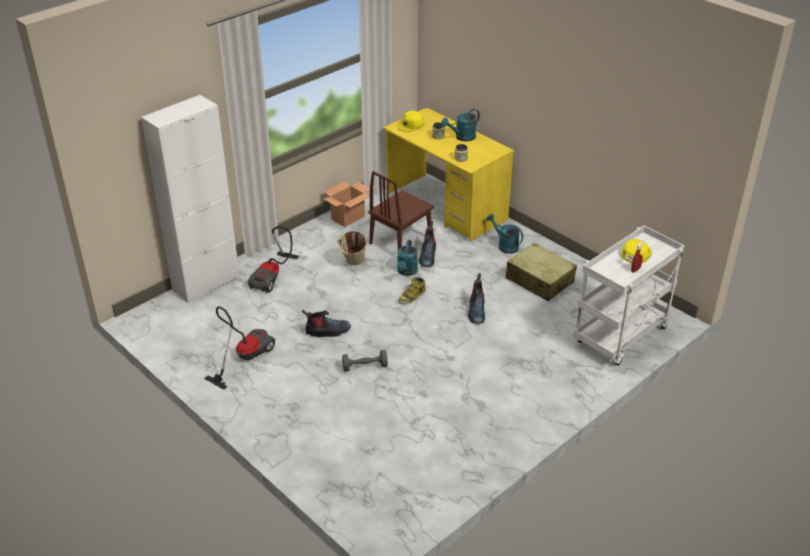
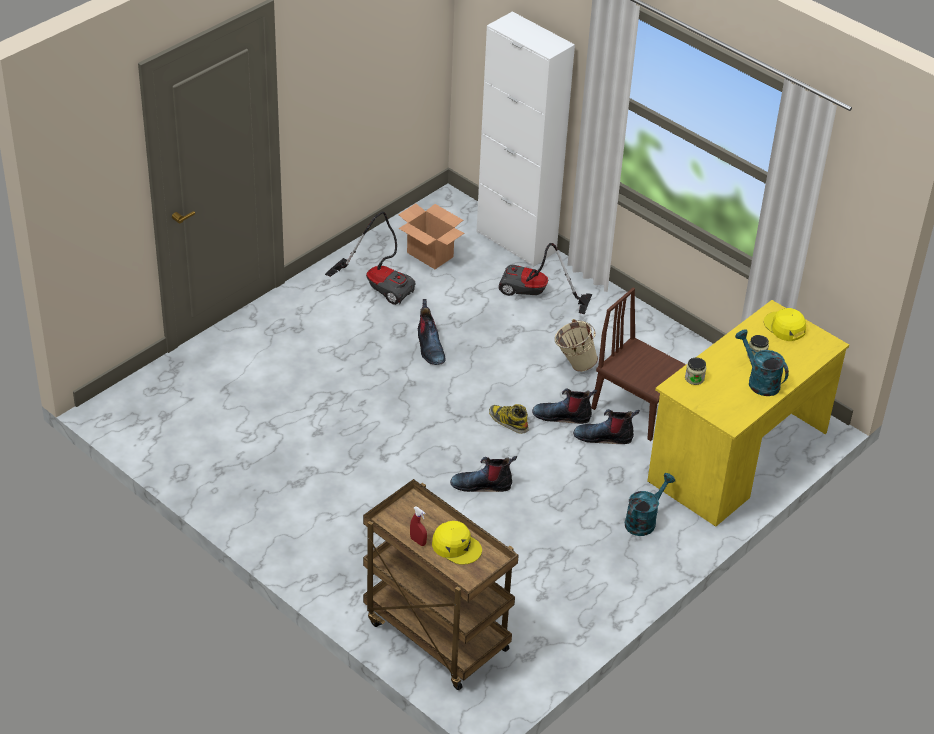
camera: 85 degrees right, 5 degrees up
cardboard box [324,181,370,227] -> cardboard box moved to [399,203,465,269]
grey dumbbell [342,350,388,372] -> none
turquoise watering can [397,240,418,276] -> boot [532,389,597,424]
beige suitcase [505,243,577,301] -> none
white cart [573,225,685,366] -> brown cart [363,479,519,690]

